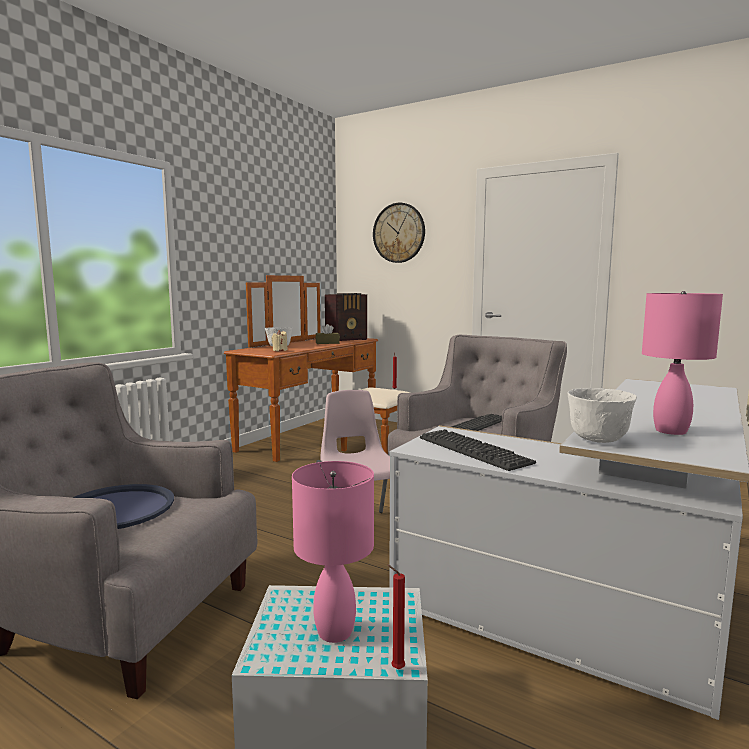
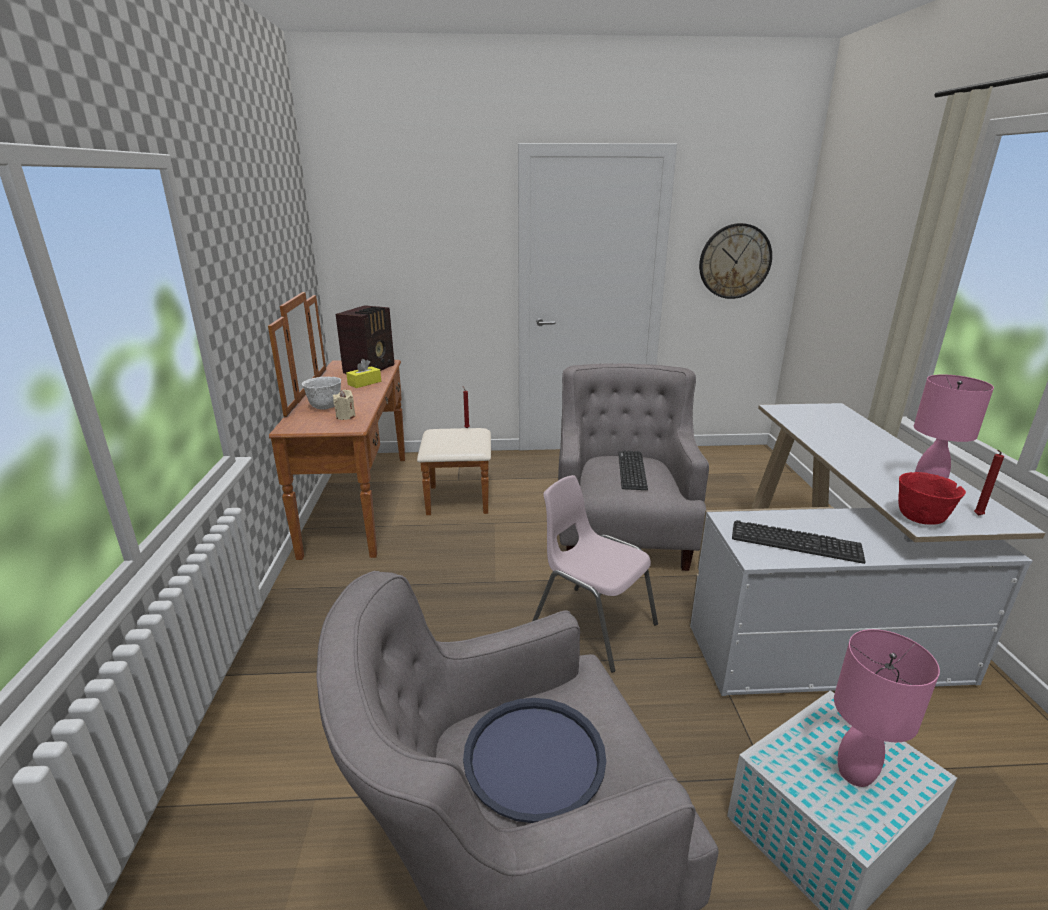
camera: 35 degrees left, 15 degrees up
brown tissue box [316,324,340,344] -> yellow tissue box [346,359,381,388]
wall clock [373,203,425,263] -> wall clock moved to [699,223,772,299]
red candle [387,564,405,669] -> red candle moved to [974,450,1004,516]
white bowl [568,388,637,443] -> red bowl [898,472,966,525]

